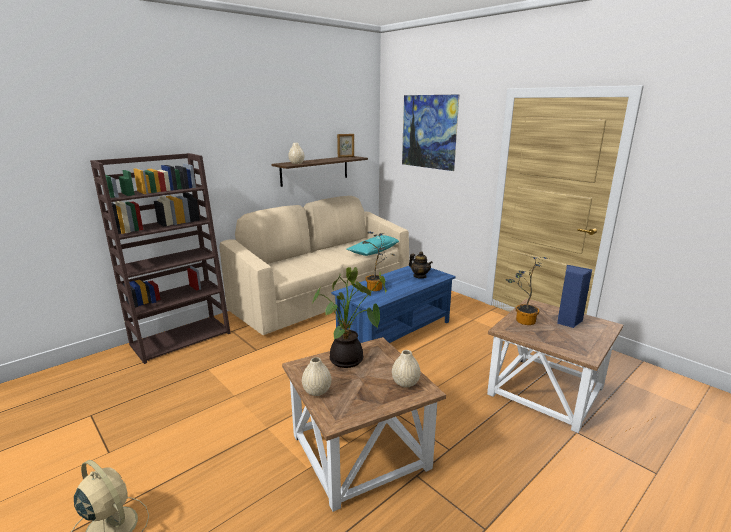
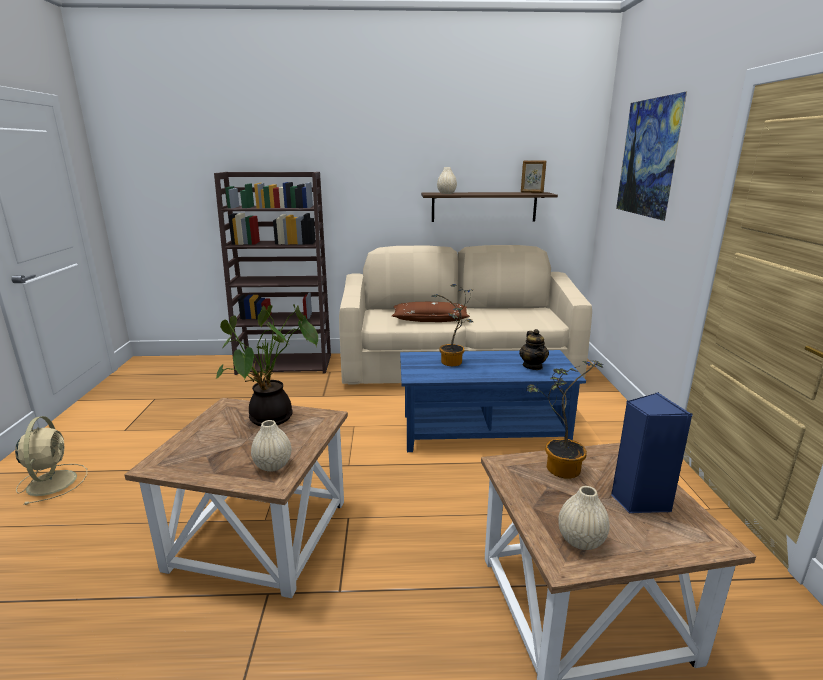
camera: 40 degrees right, 0 degrees up
beige vase [302,357,331,396] -> beige vase moved to [558,486,610,550]
turquoise pillow [346,235,399,256] -> none
none -> brown pillow [392,302,470,322]

